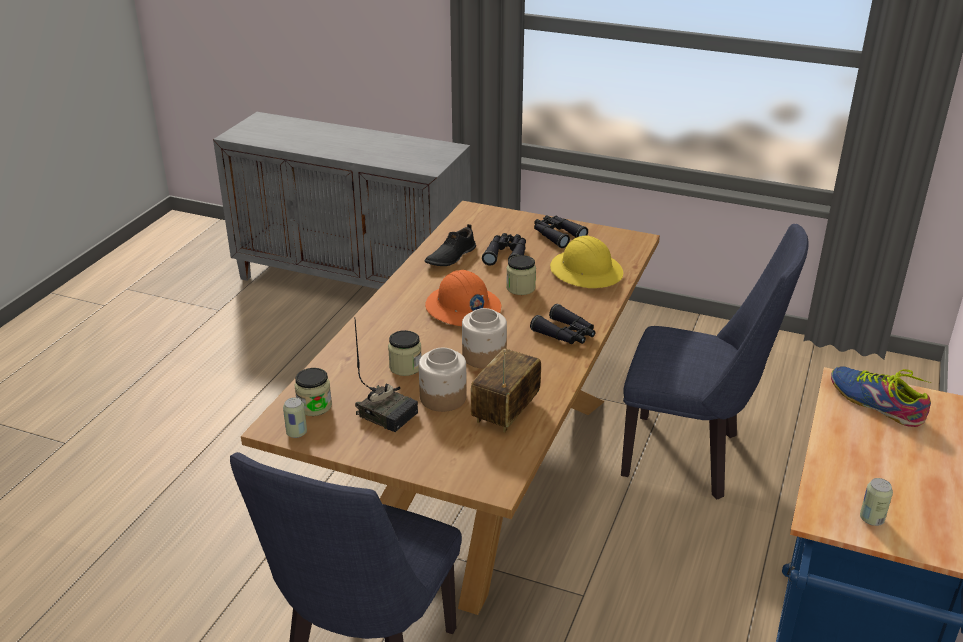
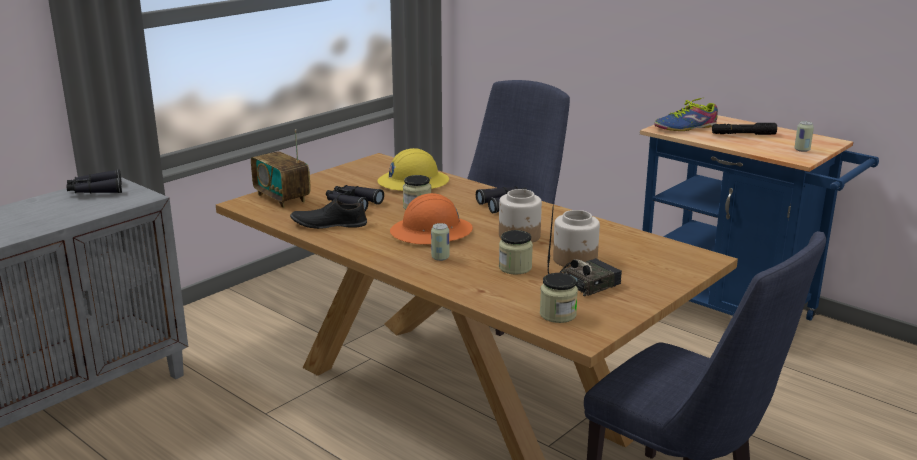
camera: 70 degrees left, 10 degrees down
can [283,398,307,438] -> can moved to [431,223,449,261]
black shoe [424,224,476,266] -> black shoe turned 120 degrees clockwise [290,199,367,229]
radio [471,348,541,432] -> radio moved to [251,130,311,208]
black binoculars [534,215,588,248] -> black binoculars moved to [66,169,122,194]
none -> black flashlight [712,123,777,135]

